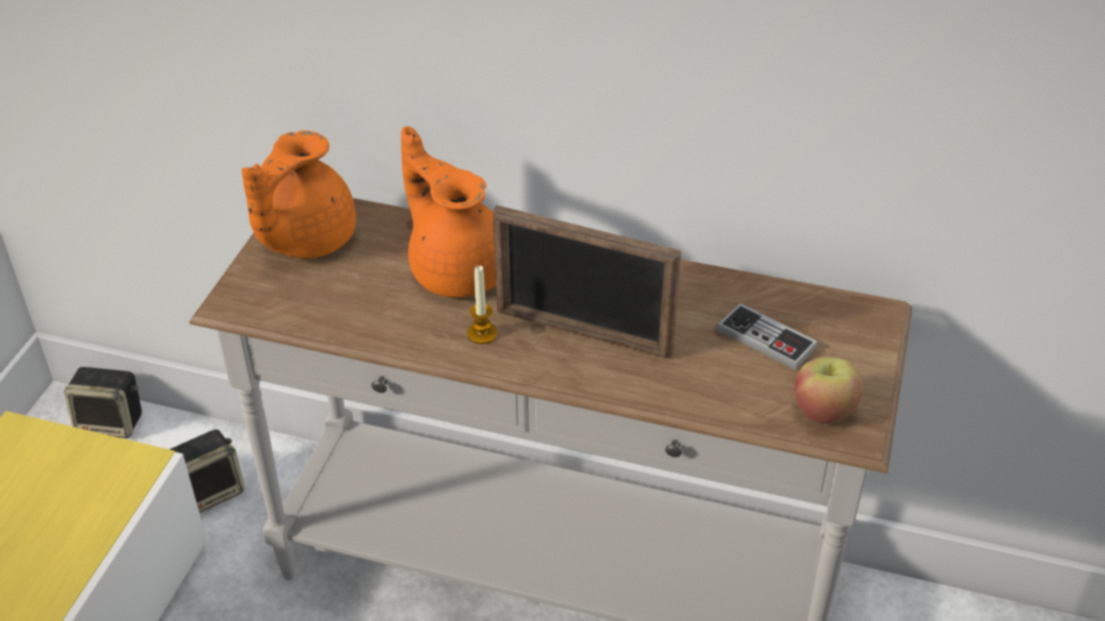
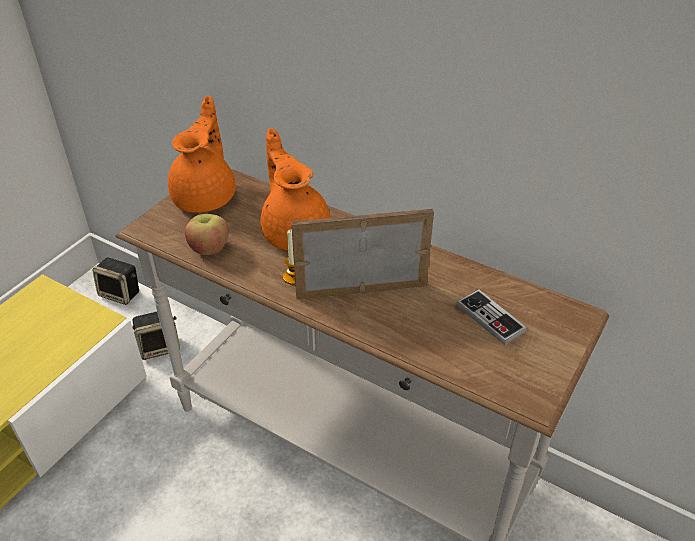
camera: 15 degrees right, 0 degrees up
orange teapot [242,131,356,259] -> orange teapot turned 150 degrees clockwise [168,95,236,213]
picture frame [493,205,681,359] -> picture frame turned 135 degrees clockwise [291,209,434,299]
apple [794,357,862,424] -> apple moved to [185,214,229,255]

